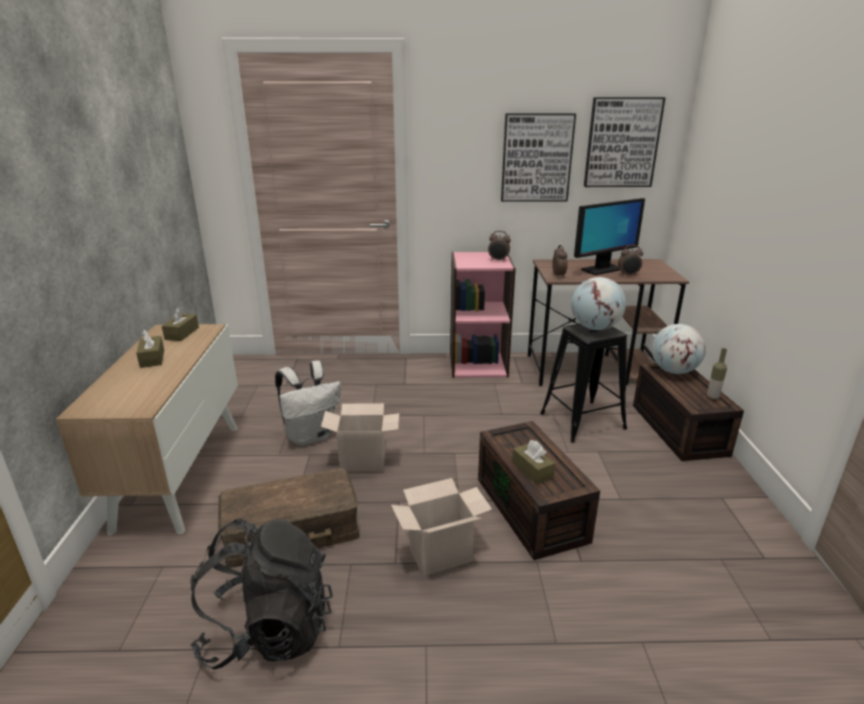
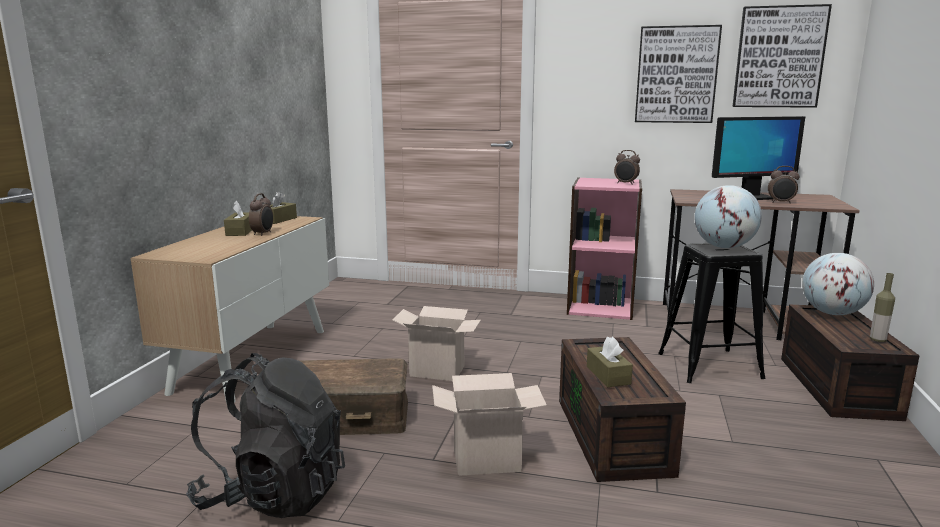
camera: 15 degrees right, 10 degrees down
white backpack [275,360,341,446] -> none
alarm clock [552,245,568,278] -> alarm clock moved to [249,193,273,236]

